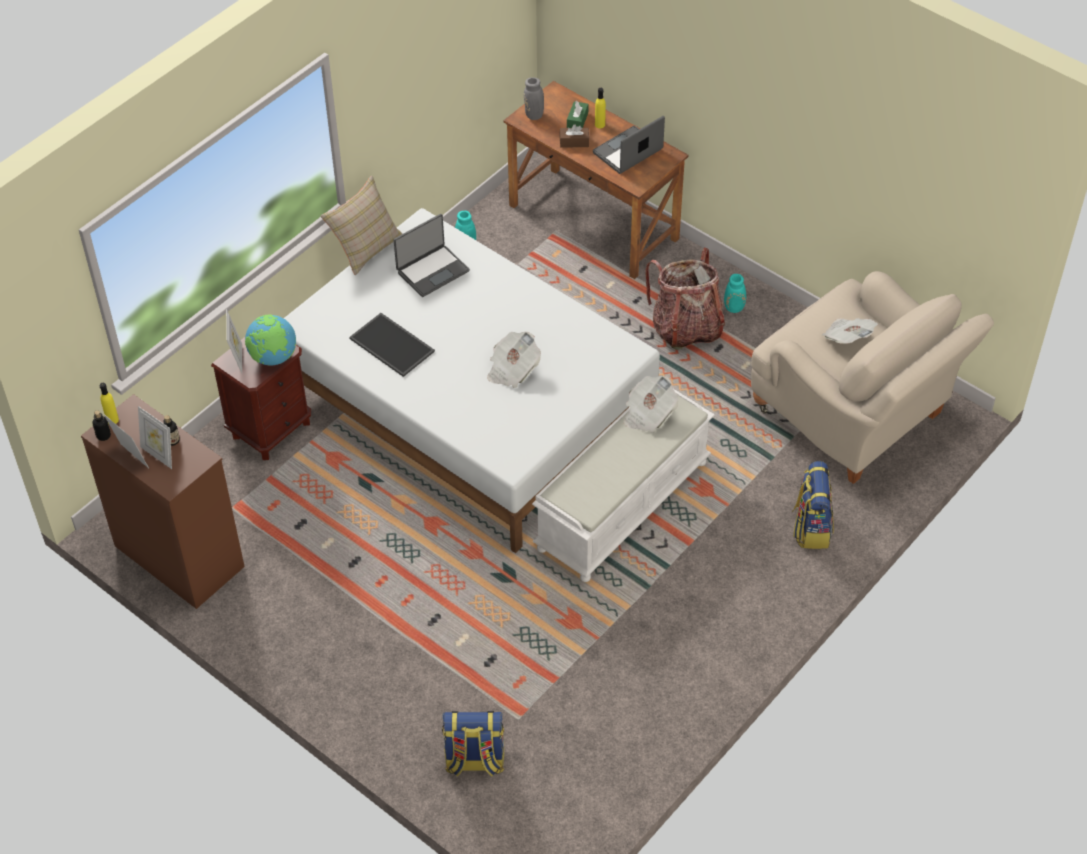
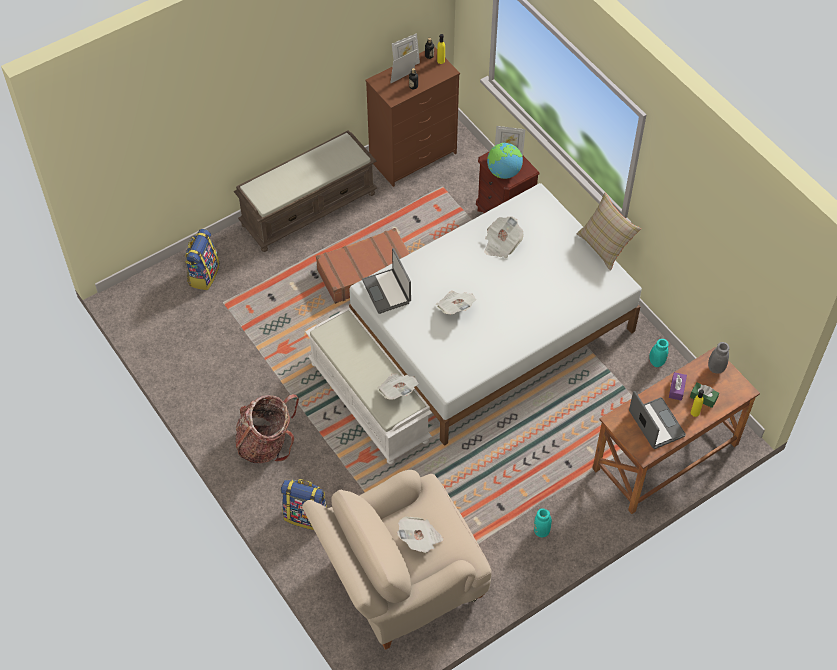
camera: 105 degrees right, 5 degrees up
tray [349,313,435,377] -> newspaper [484,217,523,258]
laptop [394,214,470,297] -> laptop moved to [362,248,411,314]
brown tissue box [560,124,589,148] -> purple tissue box [669,372,687,401]
backpack [645,248,725,350] -> backpack moved to [236,394,299,463]
none -> brown bench [234,130,377,252]
none -> brown suitcase [316,228,410,304]

